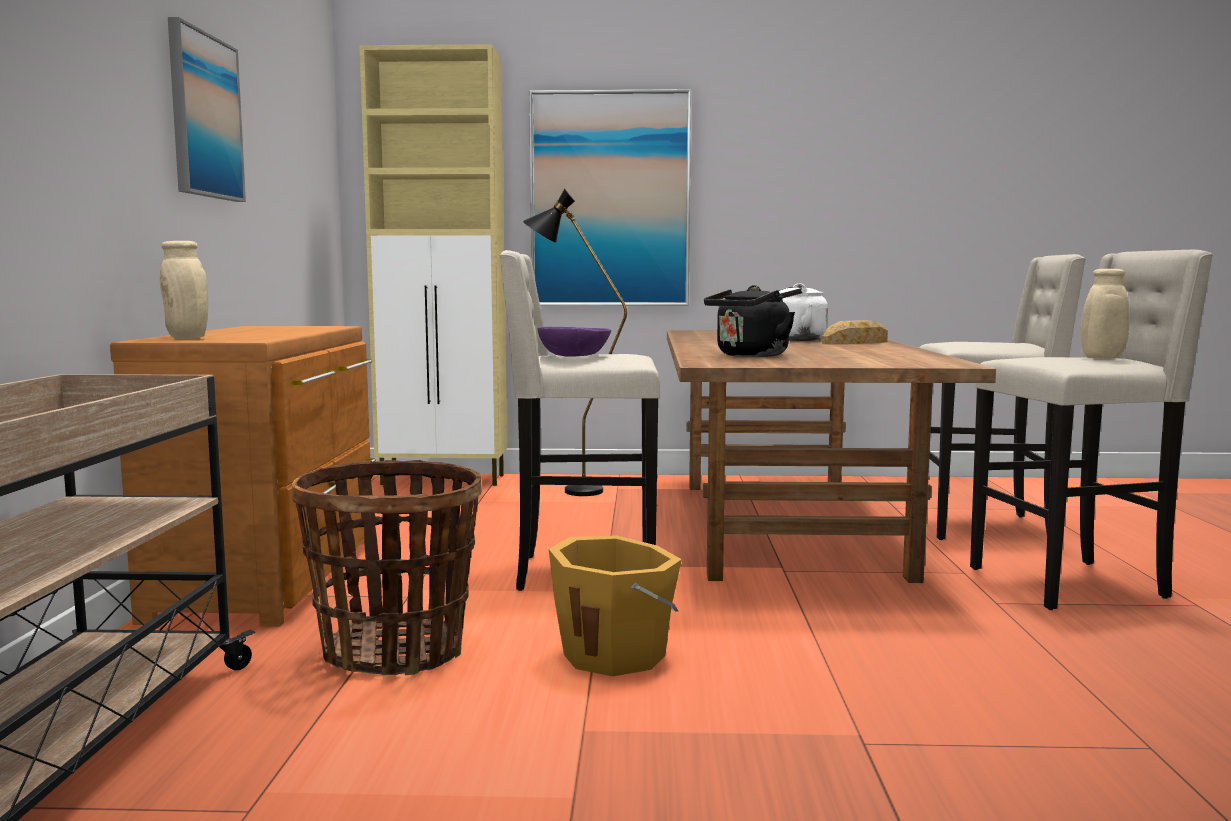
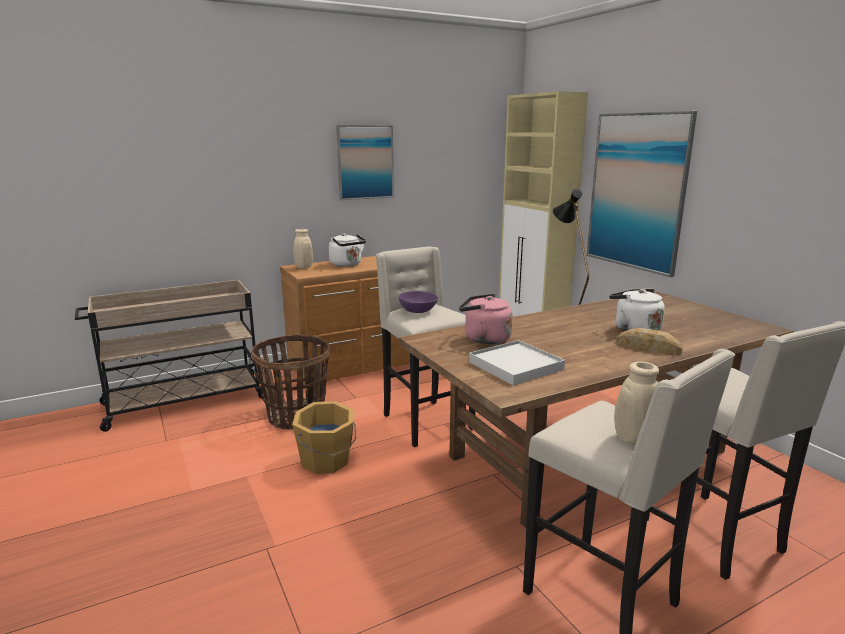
camera: 60 degrees right, 10 degrees up
black kettle [704,285,795,357] -> pink kettle [459,294,512,344]
none -> white kettle [329,233,366,267]
none -> white tray [469,340,565,385]

